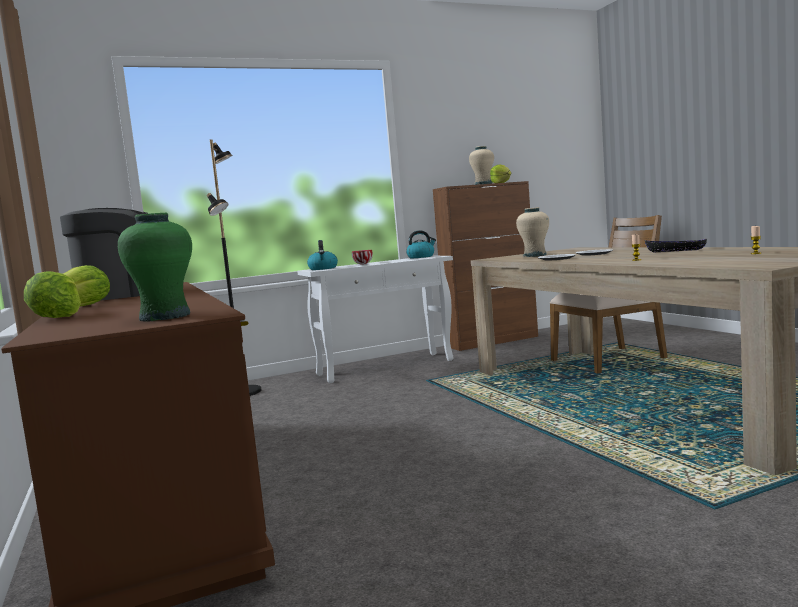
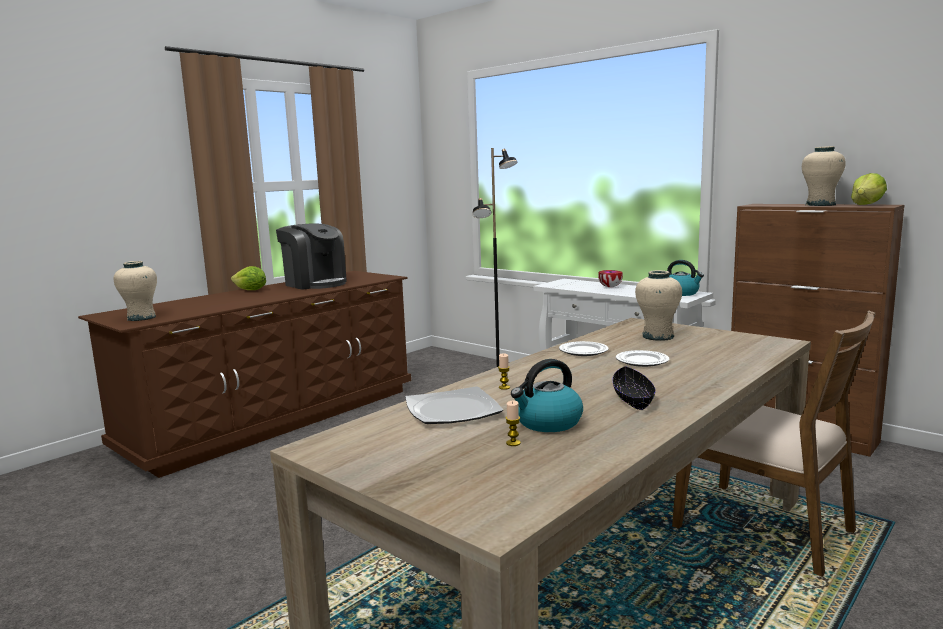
camera: 65 degrees right, 5 degrees up
lettuce [24,271,81,318] -> none
green vase [118,213,192,321] -> beige vase [114,261,157,321]
kettle [307,240,338,270] -> kettle moved to [511,359,583,432]
none -> plate [405,386,503,424]

